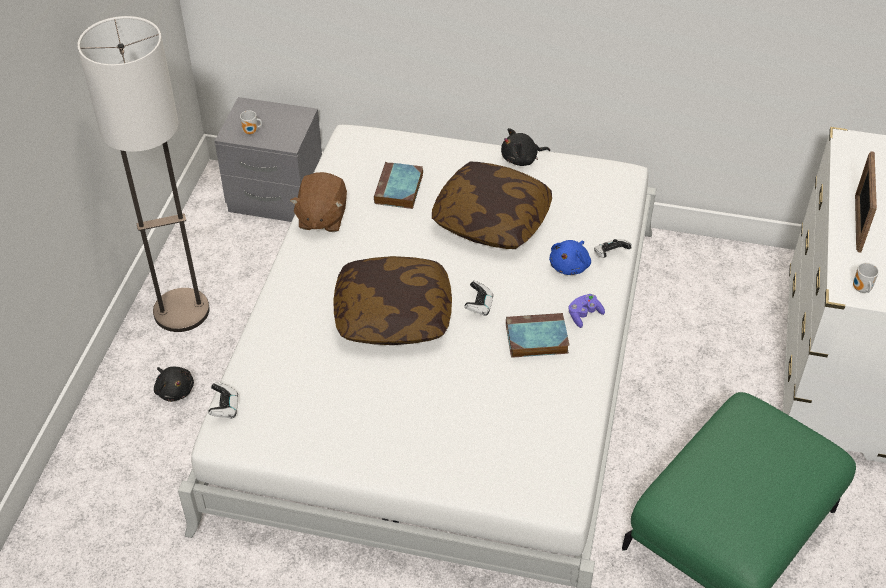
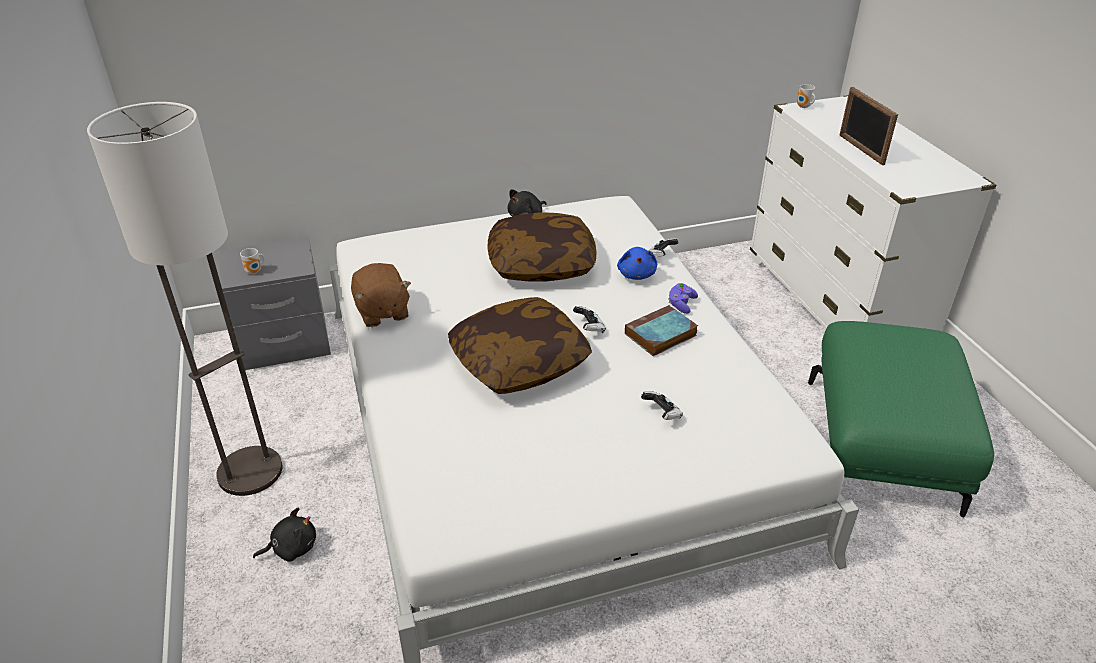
camera: 30 degrees left, 10 degrees down
black plush toy [154,367,194,402] -> black plush toy turned 45 degrees counterclockwise [253,508,316,562]
game controller [208,382,238,419] -> game controller moved to [641,391,683,420]
book [374,162,423,209] -> none
mug [853,263,879,293] -> mug moved to [797,84,815,108]

